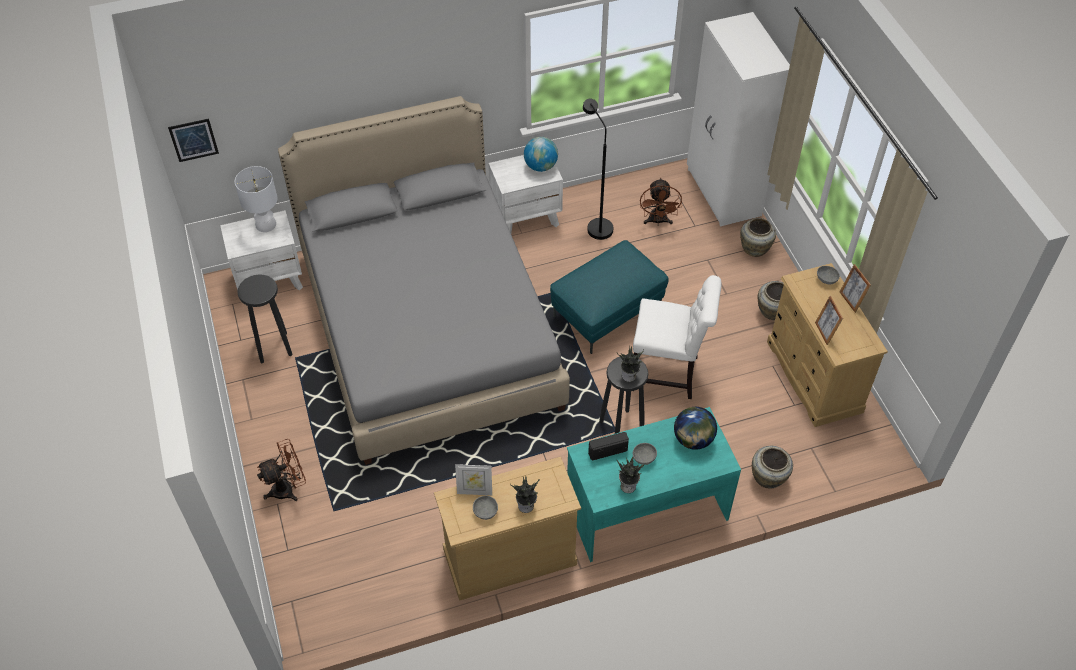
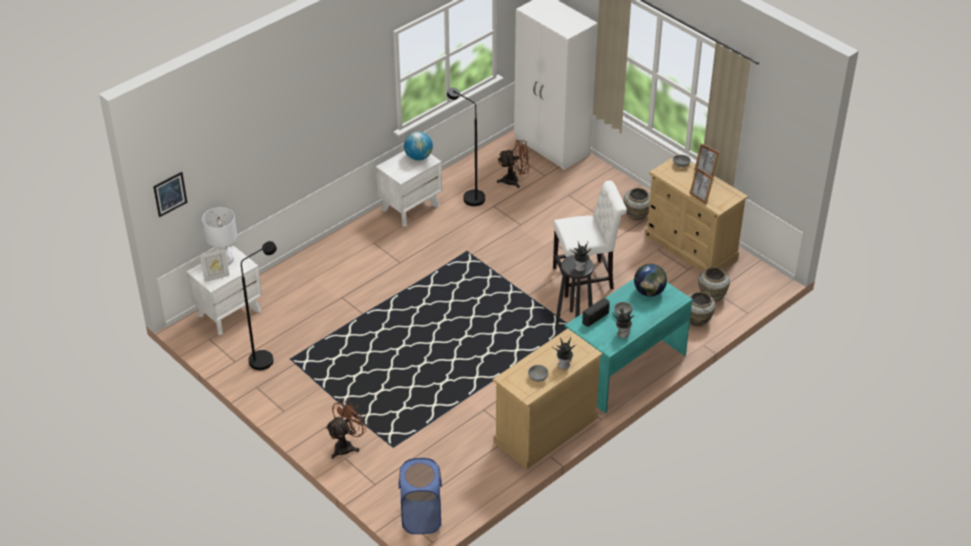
camera: 25 degrees left, 10 degrees down
black stool [238,274,293,363] -> black floor lamp [241,241,277,370]
grey bed [278,96,570,465] -> none
picture frame [455,464,492,495] -> picture frame moved to [200,249,230,282]
turquoise ottoman [550,240,669,354] -> none
brown fan [640,178,682,226] -> brown fan turned 75 degrees counterclockwise [497,140,530,188]
beige vase [740,218,776,257] -> beige vase moved to [698,267,730,302]
none -> blue laundry basket [399,458,442,534]

